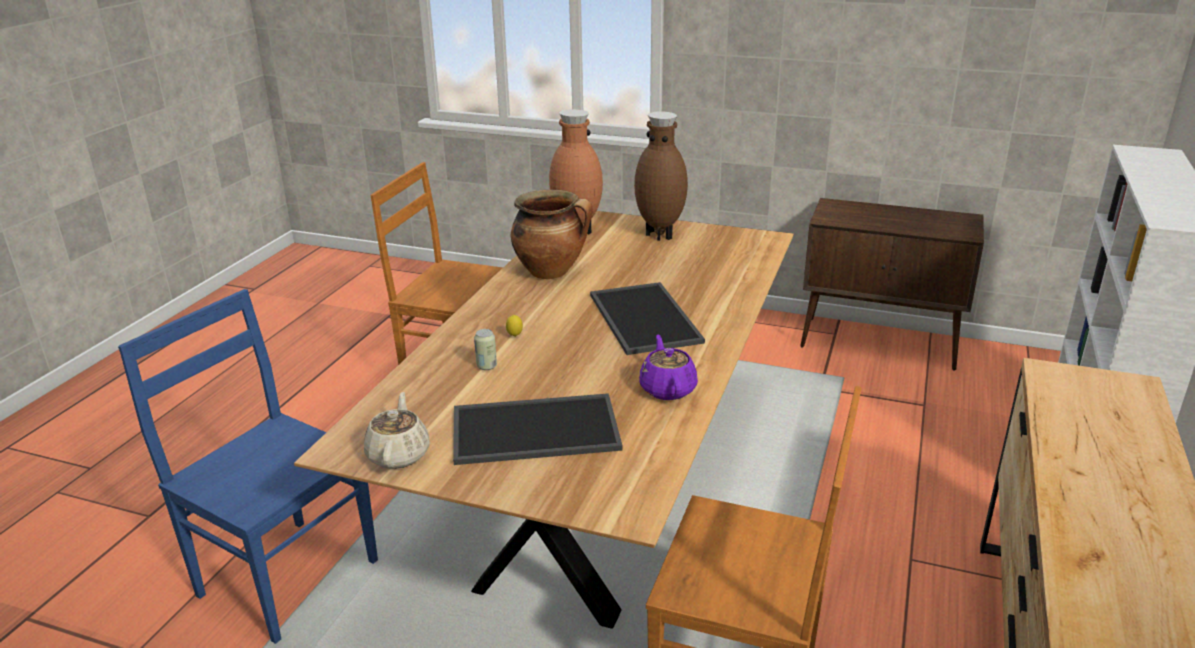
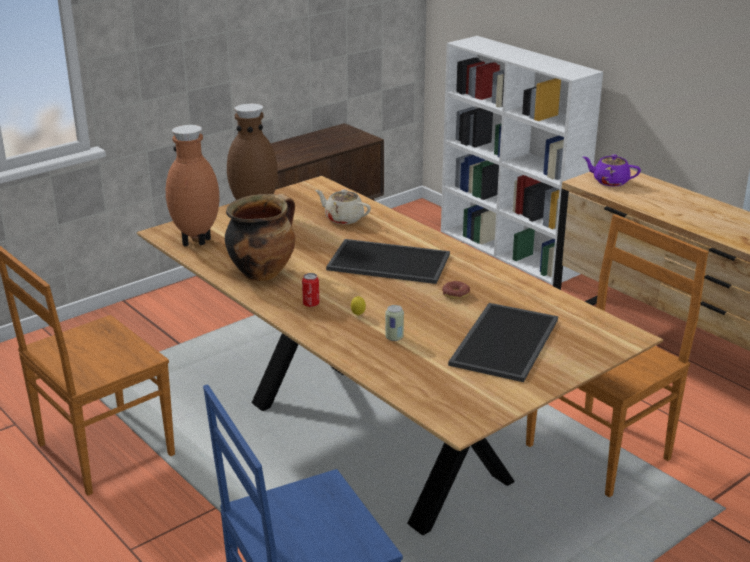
camera: 60 degrees left, 0 degrees up
beige teapot [364,392,430,469] -> beige teapot moved to [315,189,371,224]
purple teapot [639,335,698,400] -> purple teapot moved to [583,154,641,186]
none -> can [302,273,319,307]
none -> donut [442,281,470,299]

